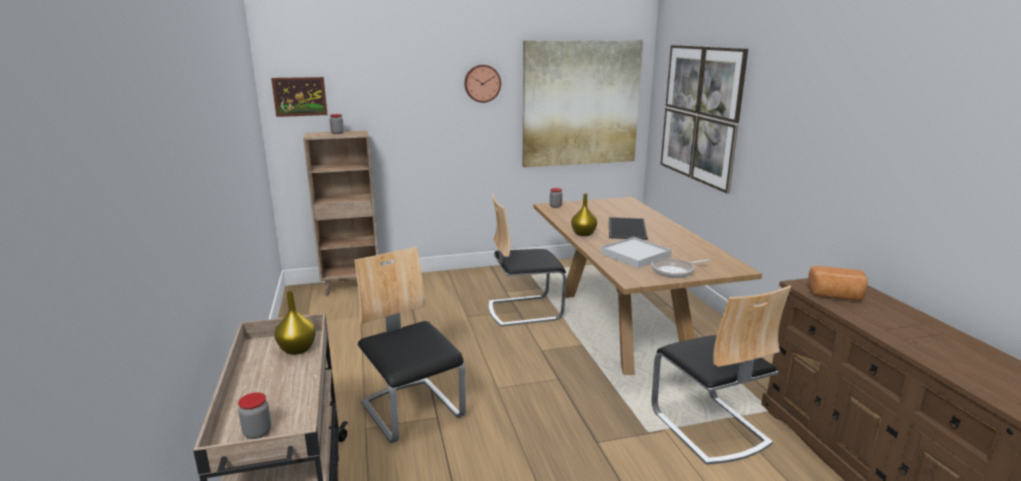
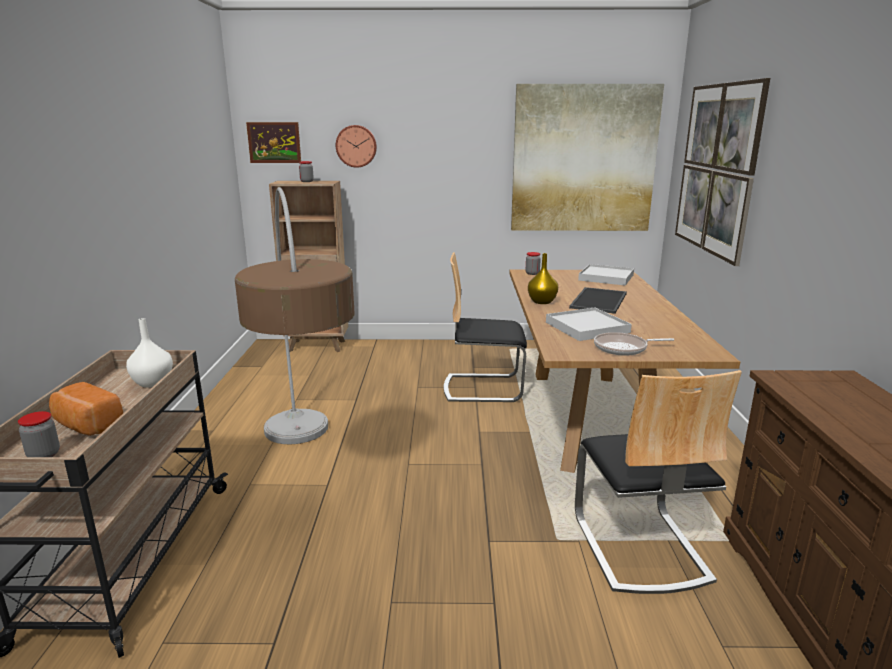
camera: 15 degrees right, 0 degrees up
yellow vase [274,291,316,355] -> white vase [126,318,173,388]
chair [354,247,466,443] -> floor lamp [235,187,355,444]
wall clock [464,65,501,103] -> wall clock moved to [336,125,377,168]
bread [808,266,868,300] -> bread moved to [49,382,123,436]
none -> white tray [578,264,634,286]

